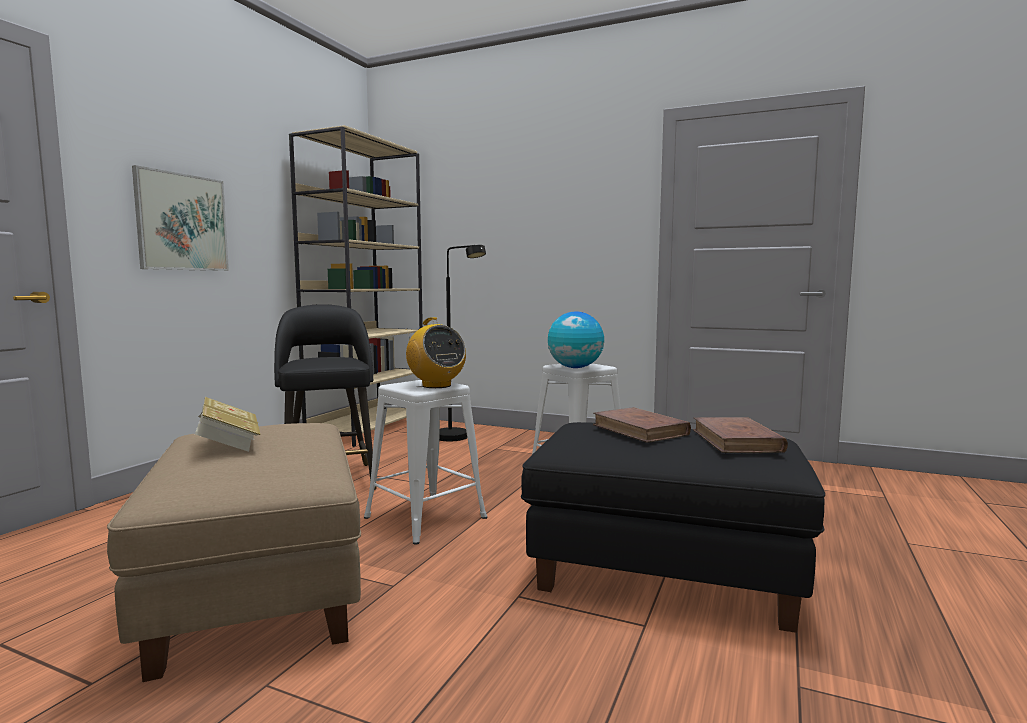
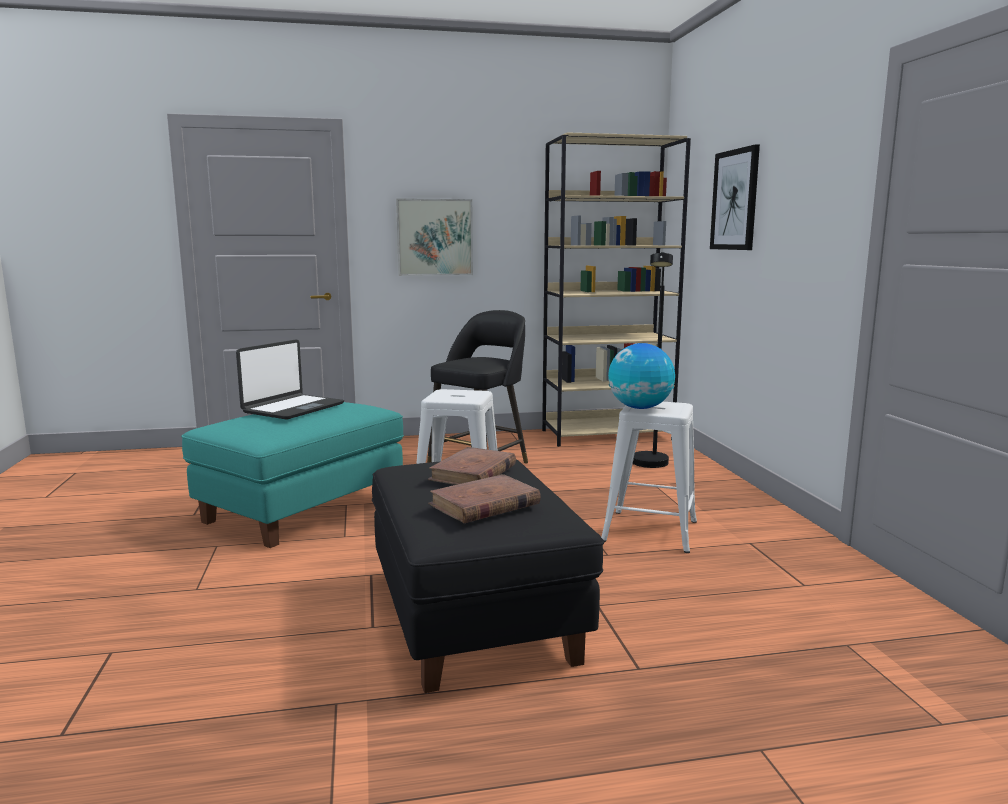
camera: 55 degrees right, 5 degrees up
beige ottoman [107,423,361,682] -> turquoise ottoman [181,402,404,548]
book [195,397,260,452] -> laptop [236,339,344,420]
radio [406,317,466,388] -> none
none -> picture [710,144,760,250]

